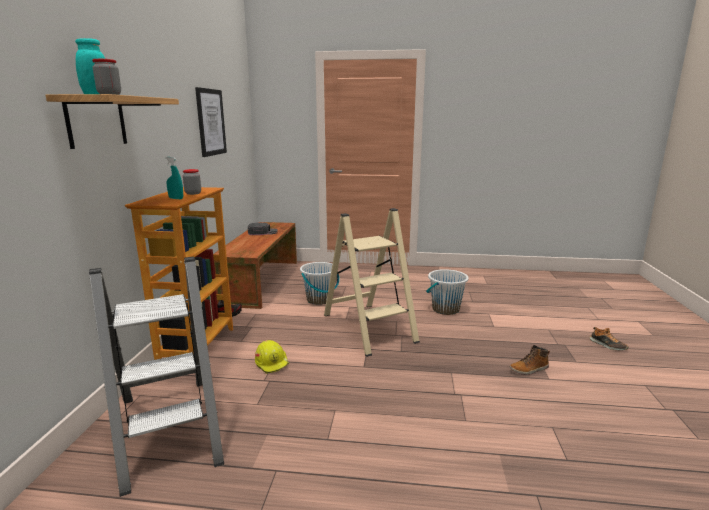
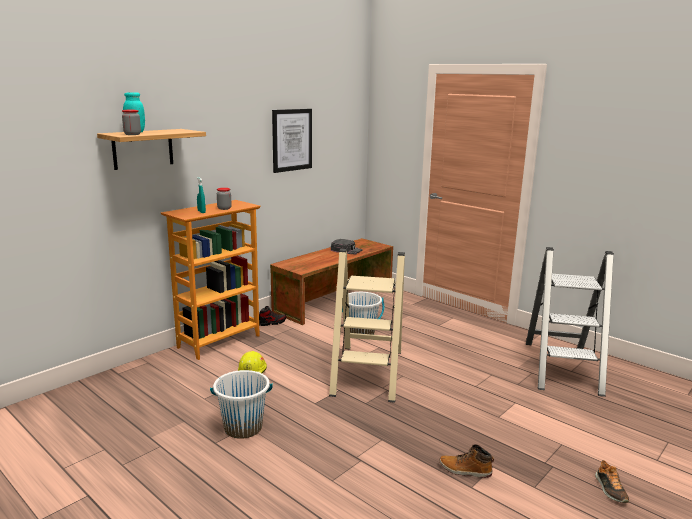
camera: 35 degrees right, 0 degrees up
grey step ladder [89,256,224,497] -> grey step ladder moved to [526,247,614,397]
white bucket [426,269,469,315] -> white bucket moved to [210,370,273,439]

